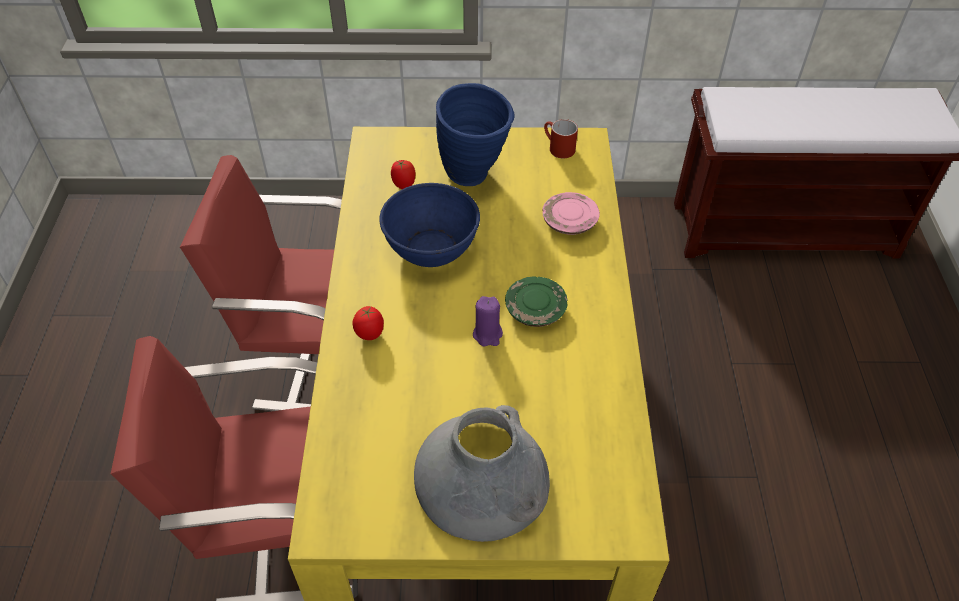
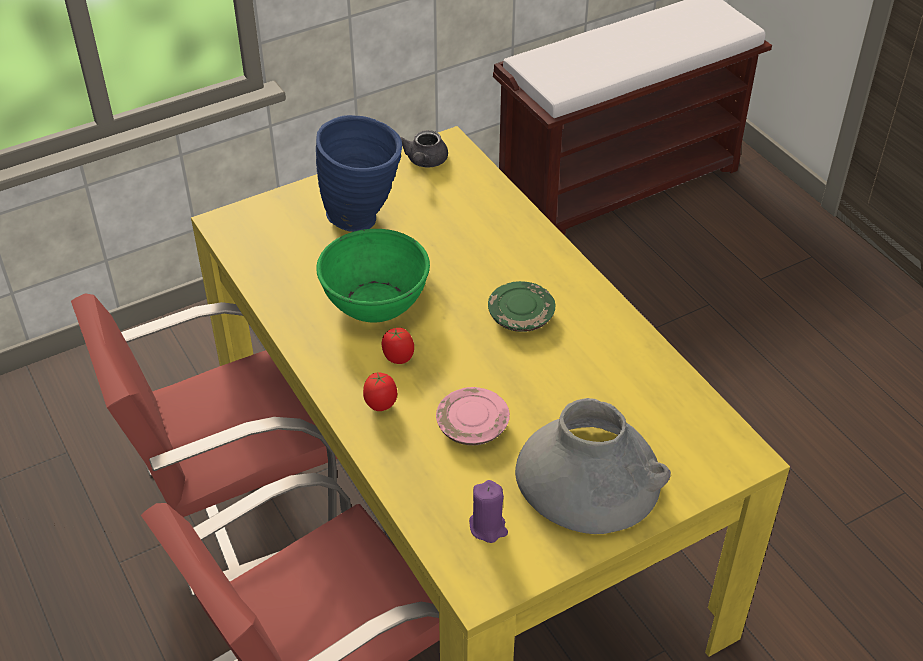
camera: 30 degrees left, 5 degrees down
blue bowl [379,183,480,267] -> green bowl [316,229,430,323]
tomato [391,160,415,189] -> tomato moved to [382,328,414,364]
purple candle [473,296,503,347] -> purple candle moved to [469,480,508,543]
pink plate [543,192,600,235] -> pink plate moved to [436,387,510,445]
red mug [544,119,578,159] -> grey teapot [400,130,448,167]

